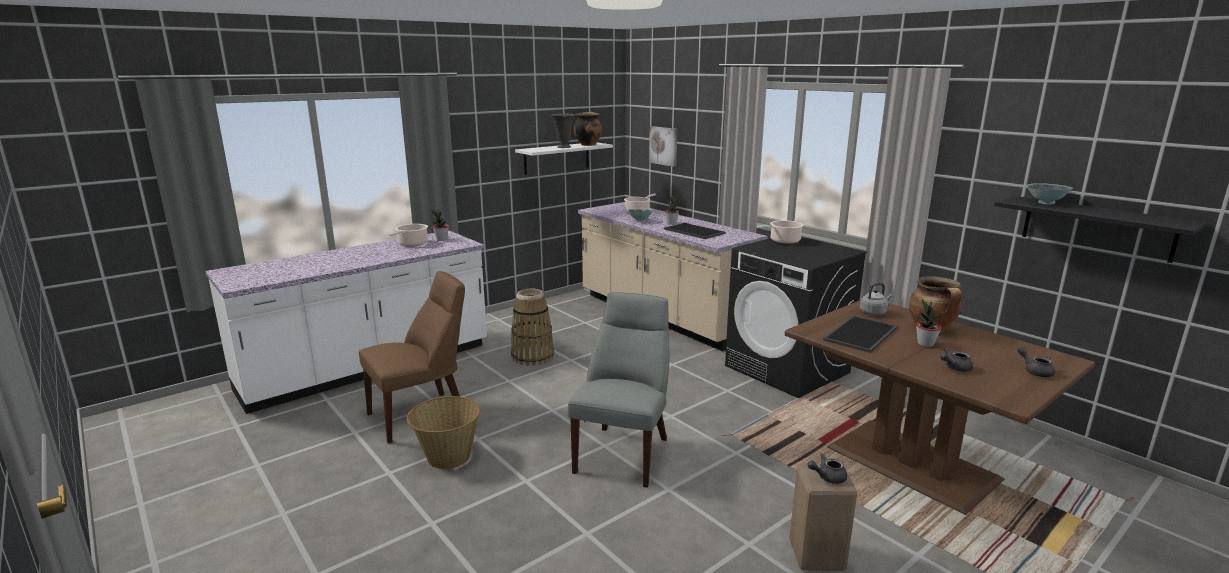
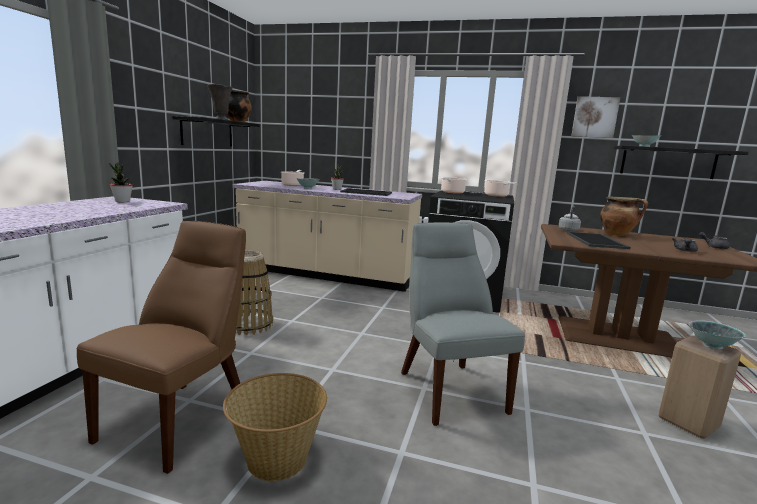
camera: 35 degrees left, 5 degrees down
cooking pot [390,224,428,247] -> cooking pot moved to [484,180,518,197]
white shelf [515,143,613,175] -> black shelf [172,116,260,146]
picture [649,126,677,167] -> picture moved to [571,96,621,138]
grey teapot [807,453,847,484] -> bowl [689,320,746,350]
potted plant [916,299,942,347] -> none

